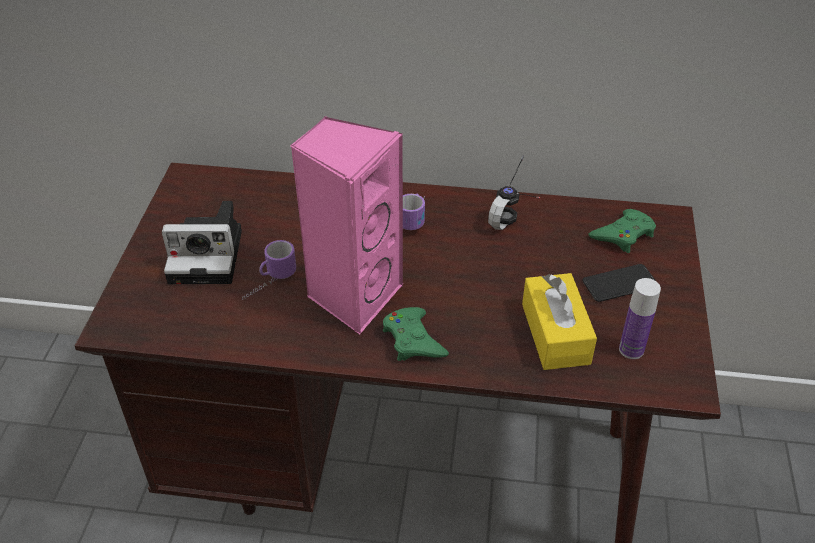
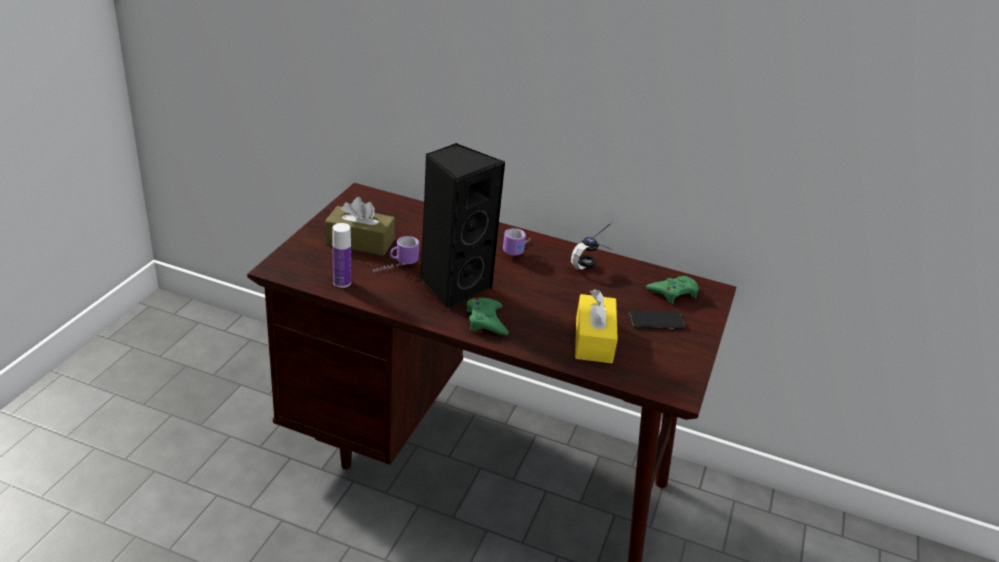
camera: 10 degrees right, 10 degrees down
camera [162,201,242,284] -> brown tissue box [325,197,395,256]
pink speaker [290,116,404,335] -> black speaker [420,143,505,310]
bottle [619,278,661,359] -> bottle moved to [332,223,351,288]

